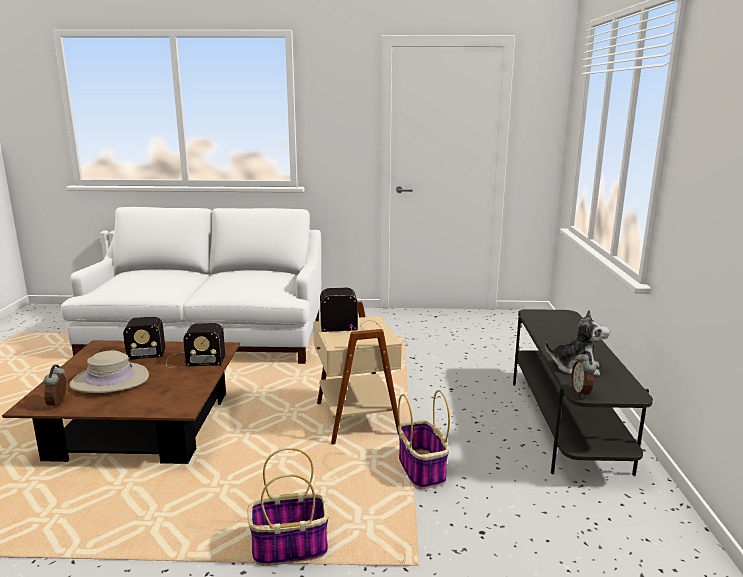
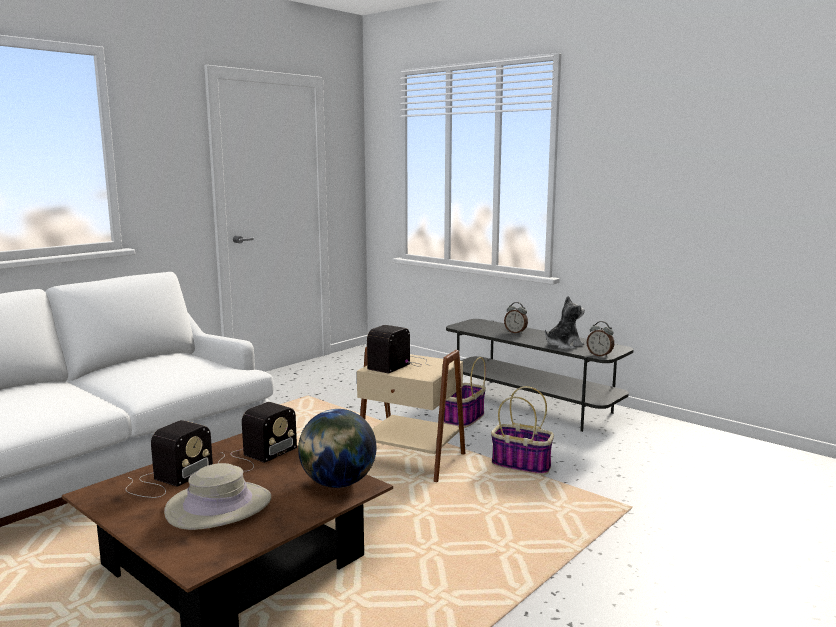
camera: 50 degrees left, 5 degrees down
alarm clock [44,365,66,409] -> alarm clock moved to [504,302,528,334]
basket [248,448,329,566] -> basket moved to [444,357,486,428]
none -> globe [298,409,377,488]

